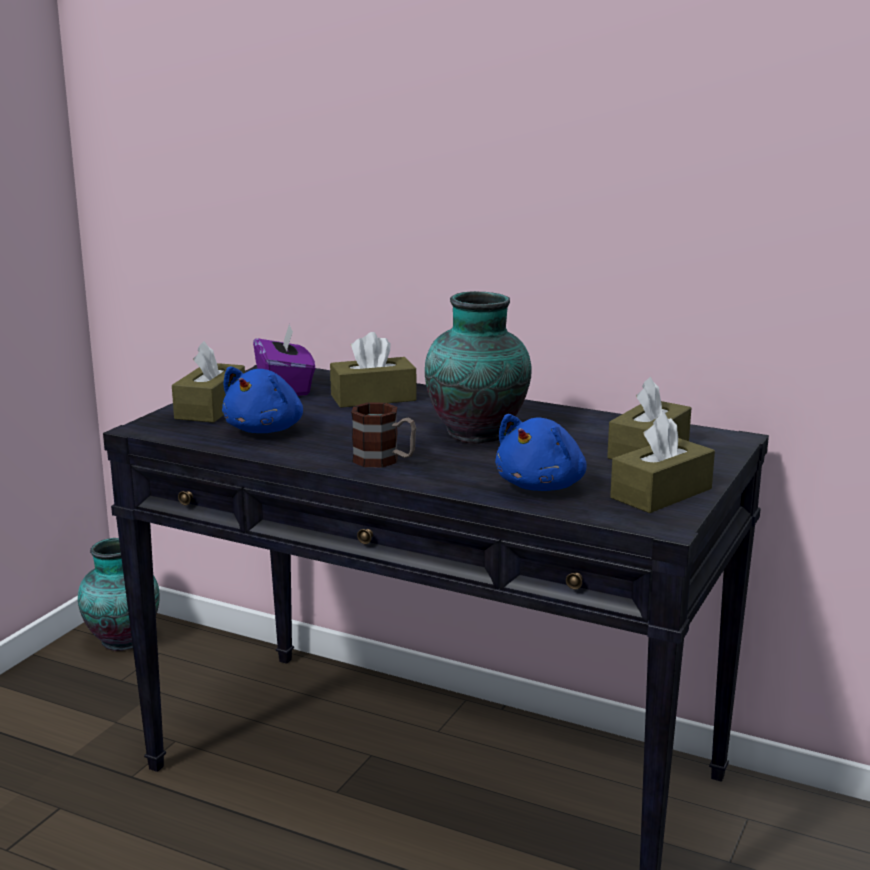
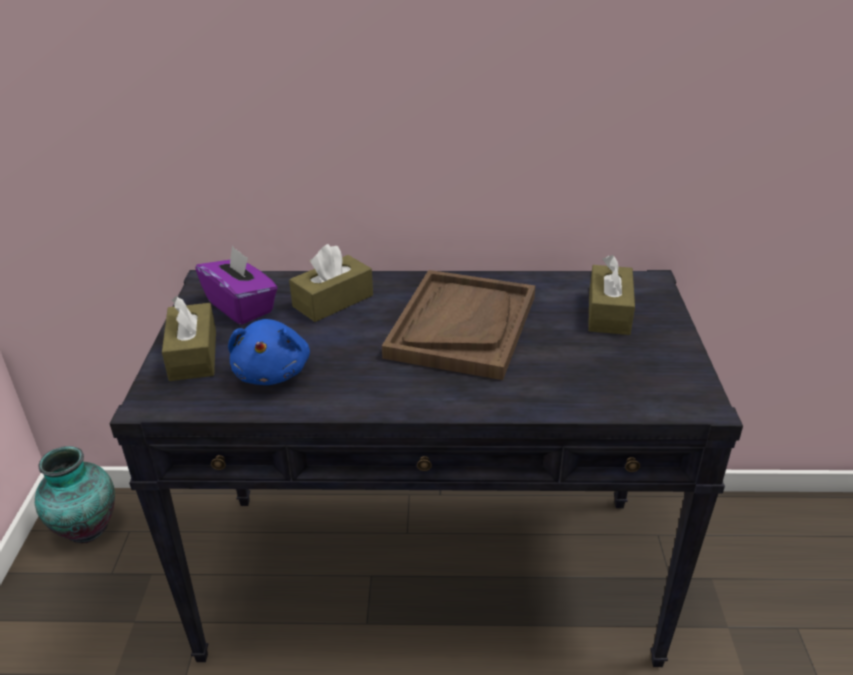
camera: 25 degrees left, 15 degrees up
mug [351,402,416,468] -> none
vase [425,291,532,444] -> brown tray [382,270,535,380]
blue plush toy [495,414,587,491] -> none
brown tissue box [610,413,715,513] -> none

